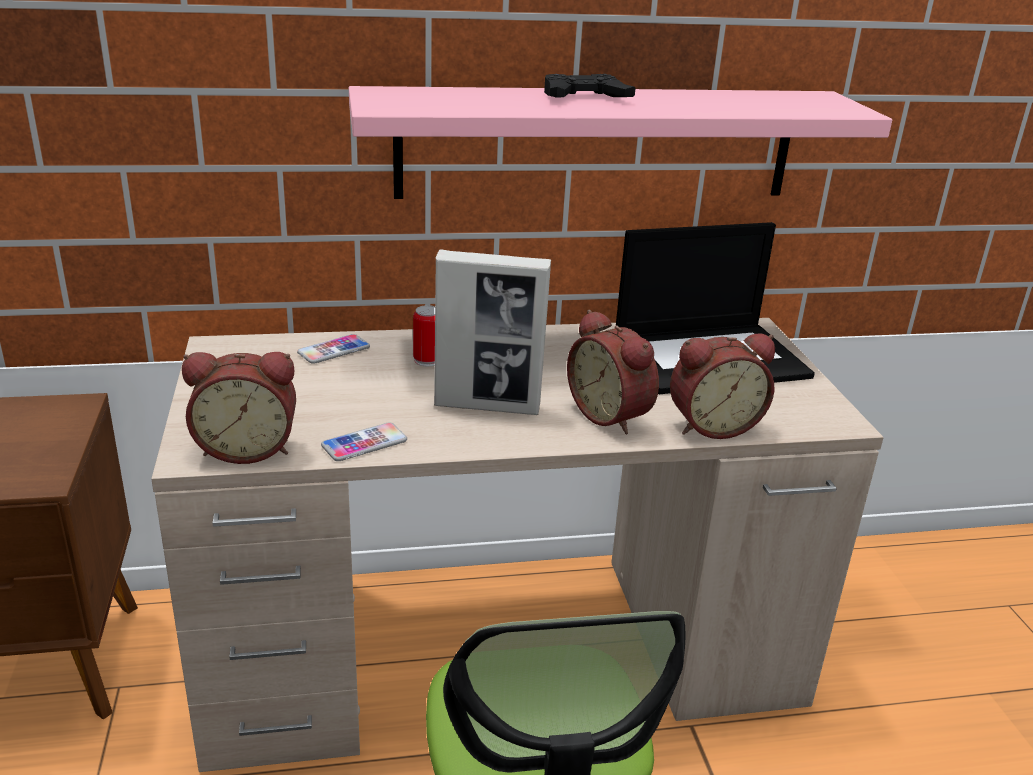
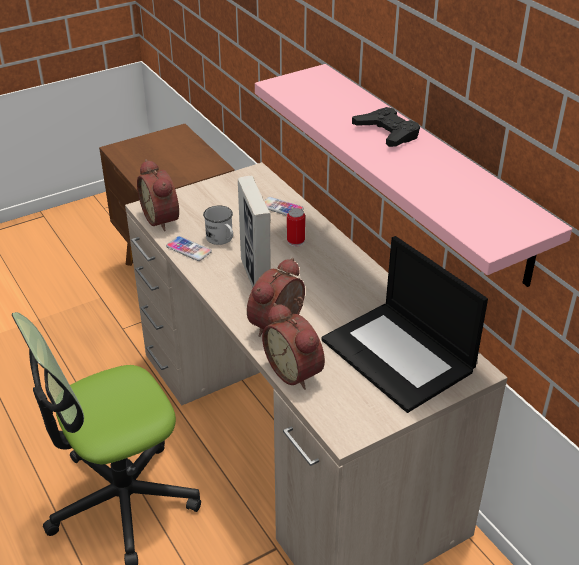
camera: 70 degrees right, 10 degrees up
none -> white mug [203,205,233,245]

